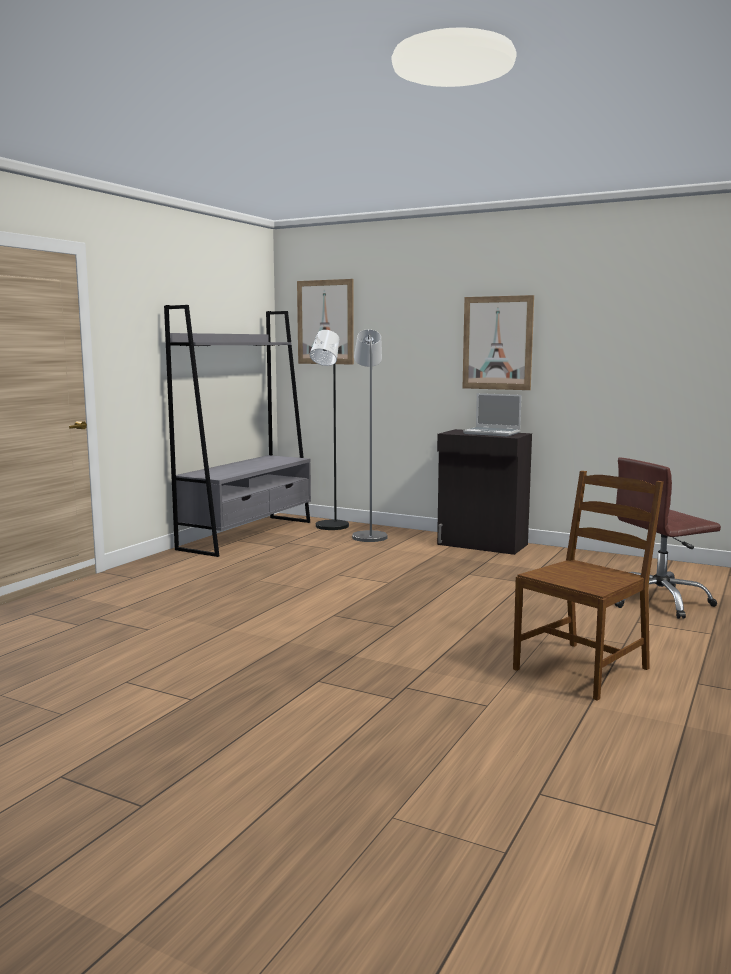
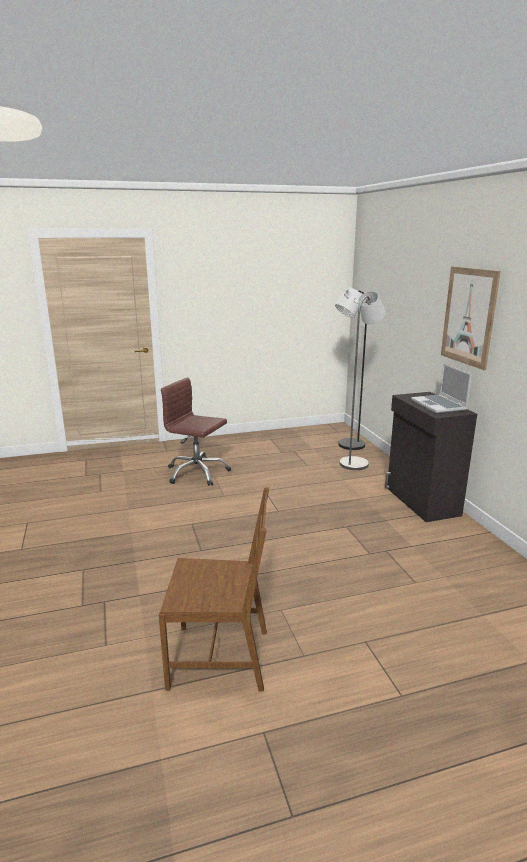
camera: 45 degrees right, 10 degrees up
grey bookcase [164,305,311,557] -> none
picture [297,279,354,365] -> none
brown office chair [614,458,721,619] -> brown office chair moved to [161,377,231,486]

